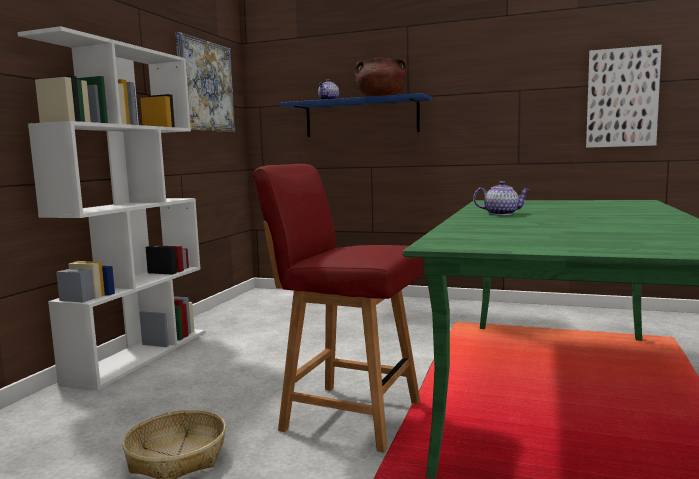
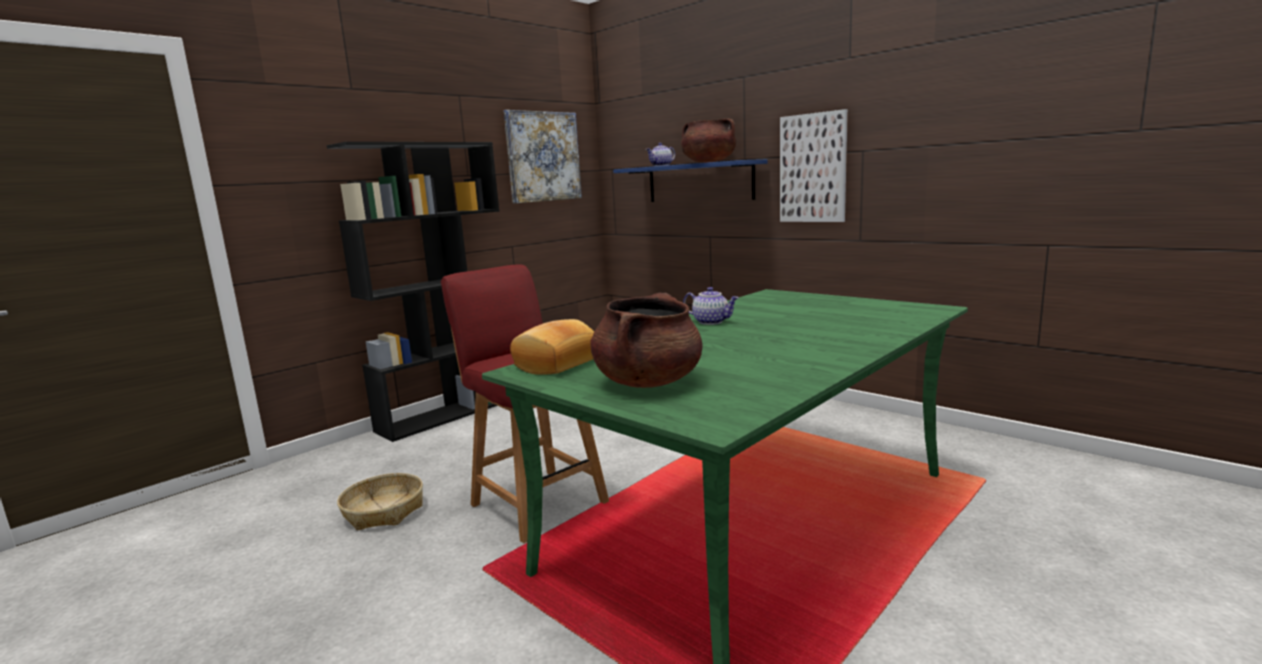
camera: 25 degrees right, 5 degrees up
white bookcase [18,26,205,390] -> black bookcase [327,142,500,442]
picture [586,45,662,148] -> picture moved to [780,109,848,222]
none -> bread [510,319,594,375]
none -> brown cooking pot [590,293,703,388]

